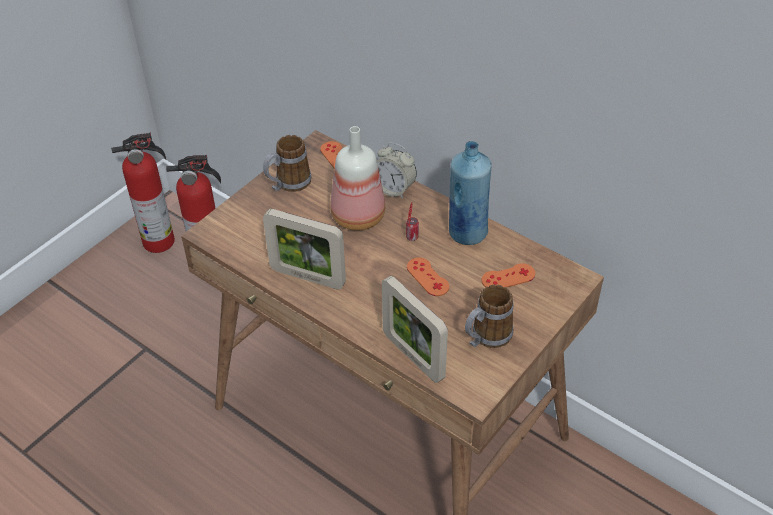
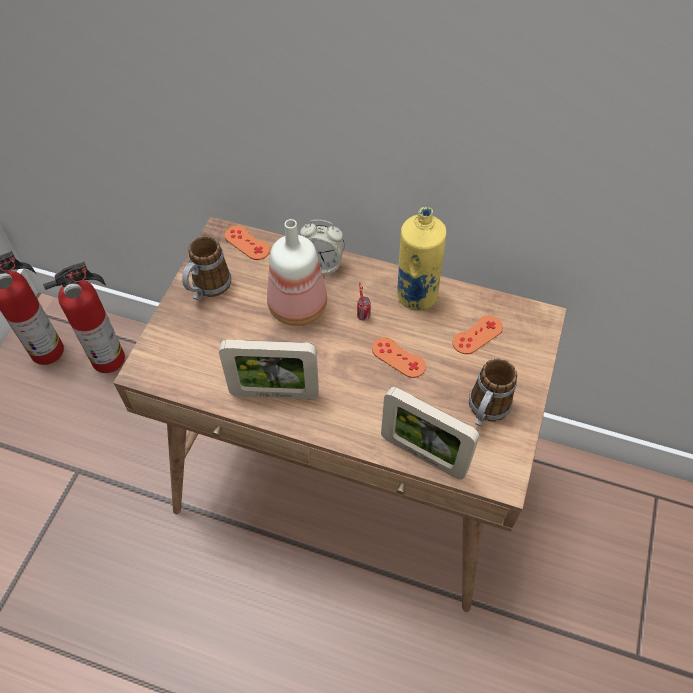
camera: 20 degrees left, 10 degrees up
blue bottle [449,141,492,245] -> yellow bottle [397,207,446,311]

